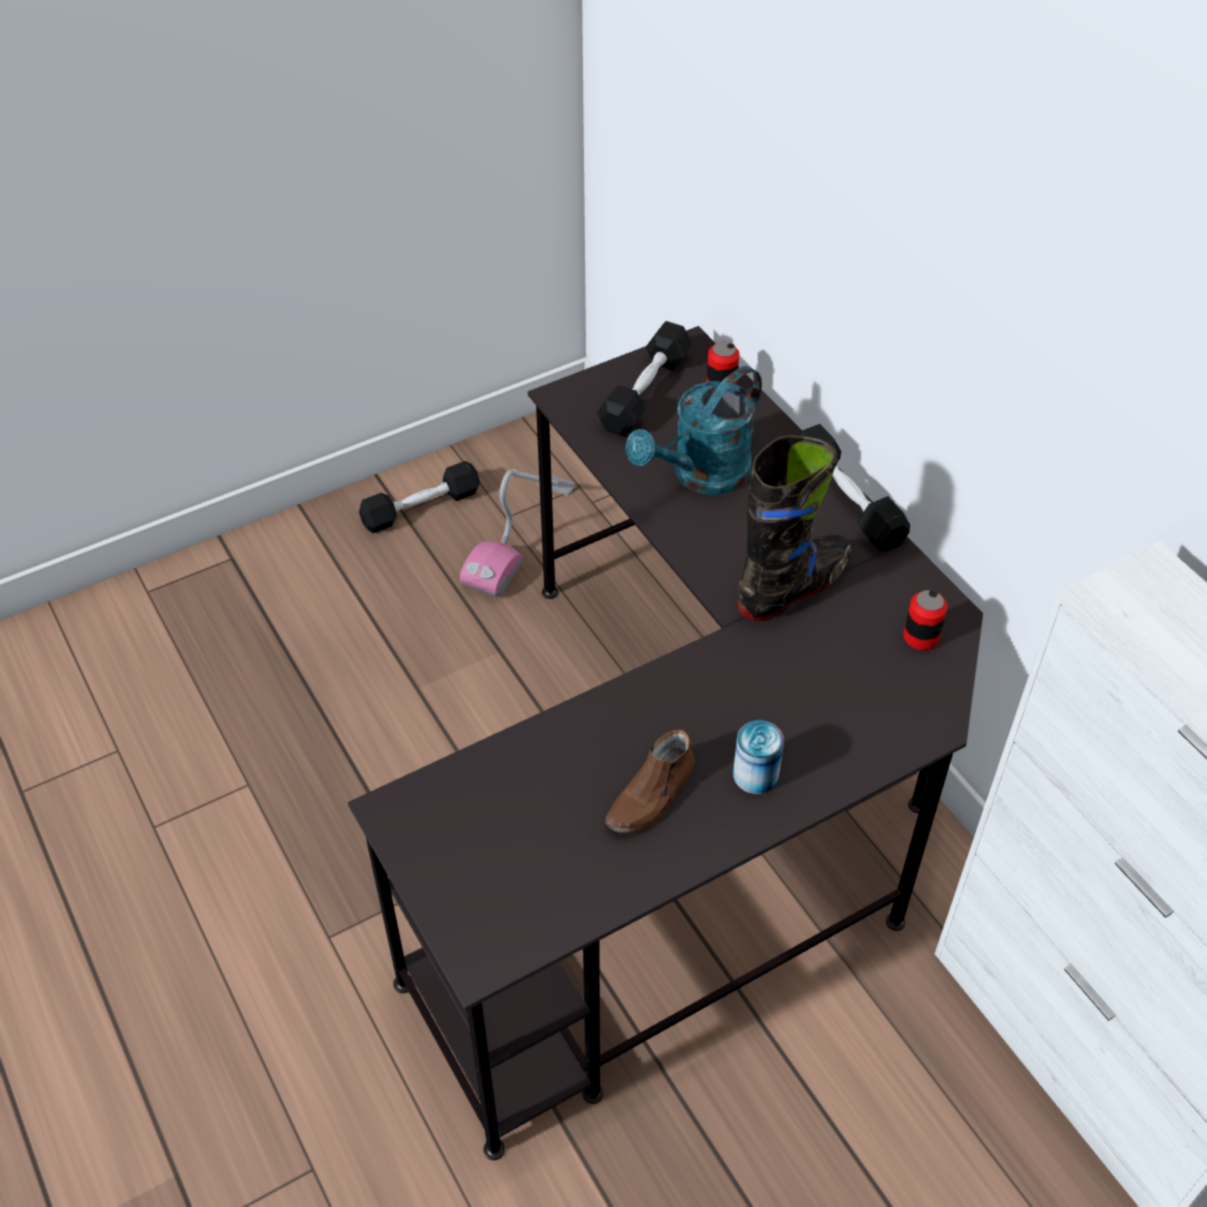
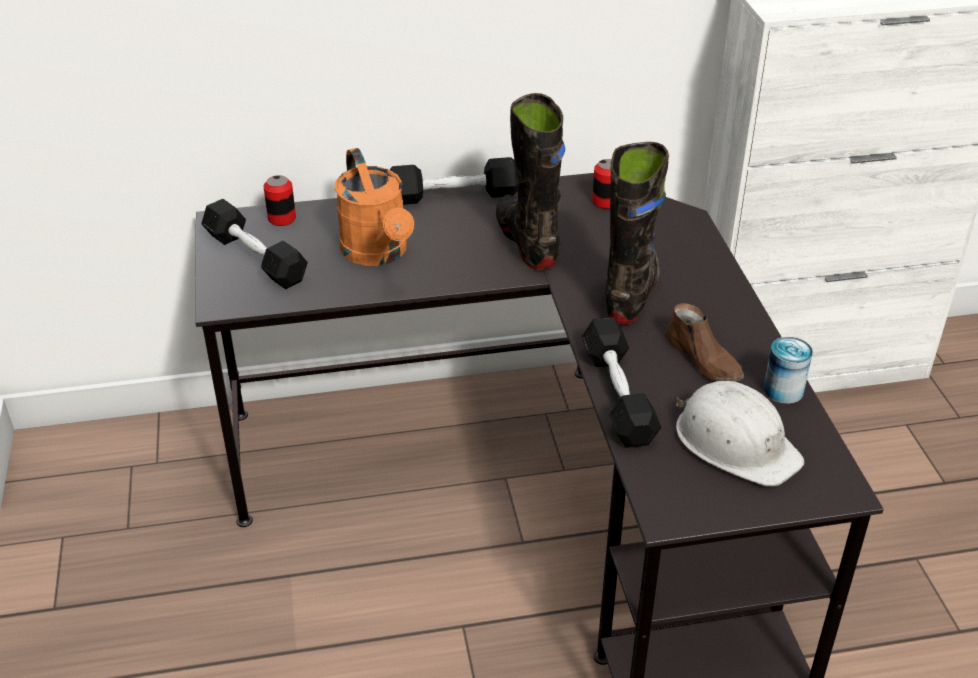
camera: 70 degrees left, 10 degrees down
black dumbbell [359,461,480,533] -> black dumbbell moved to [582,317,661,448]
vacuum cleaner [460,469,575,597] -> none
turquoise watering can [626,366,762,495] -> orange watering can [335,148,414,266]
can [733,720,784,794] -> can moved to [763,337,813,404]
none -> black boot [605,142,669,325]
none -> white hard hat [676,381,804,487]

